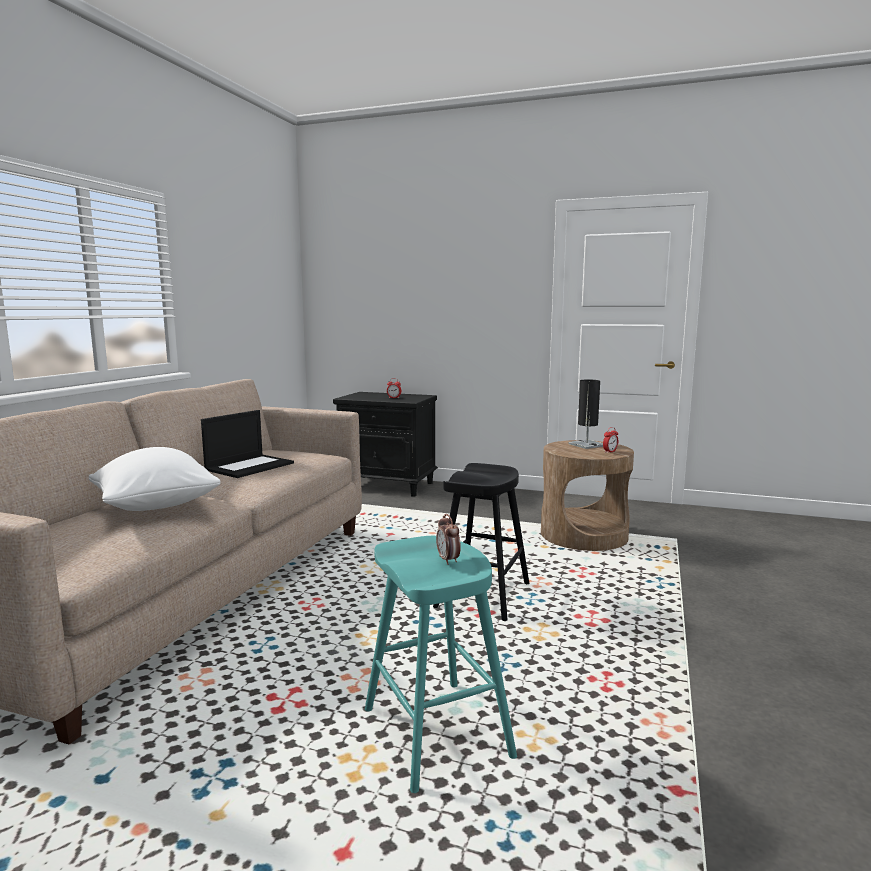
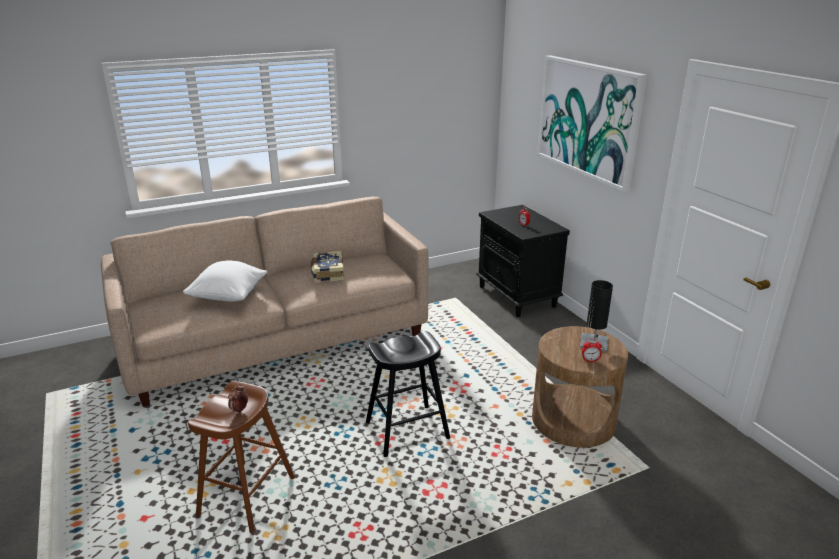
camera: 45 degrees right, 15 degrees up
laptop [201,410,294,478] -> book [311,251,344,283]
turquoise stool [365,536,517,793] -> brown stool [188,381,295,533]
none -> picture [537,55,647,192]

